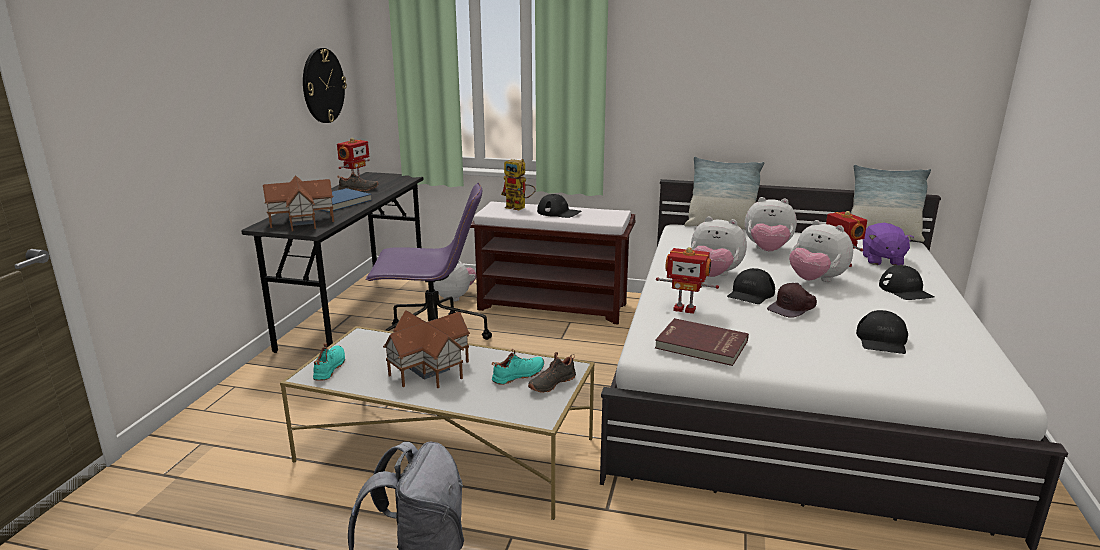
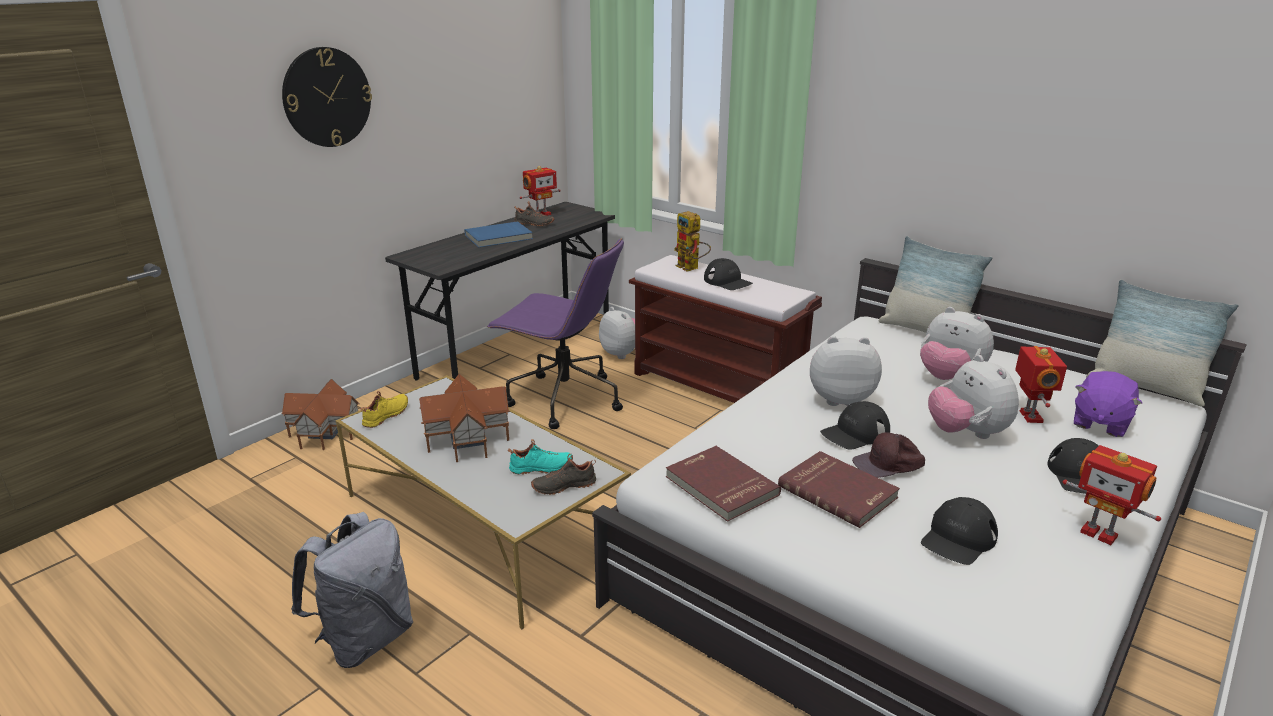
camera: 25 degrees right, 5 degrees up
toy house [263,175,334,231] -> toy house moved to [281,379,360,450]
wall clock [303,48,347,123] -> wall clock moved to [282,47,372,147]
turquoise shoe [313,343,345,381] -> yellow shoe [360,391,408,428]
toy robot [656,247,719,314] -> toy robot moved to [1063,445,1161,545]
plush toy [691,217,747,277] -> plush toy turned 135 degrees clockwise [810,336,882,406]
none -> red book [778,451,900,528]

